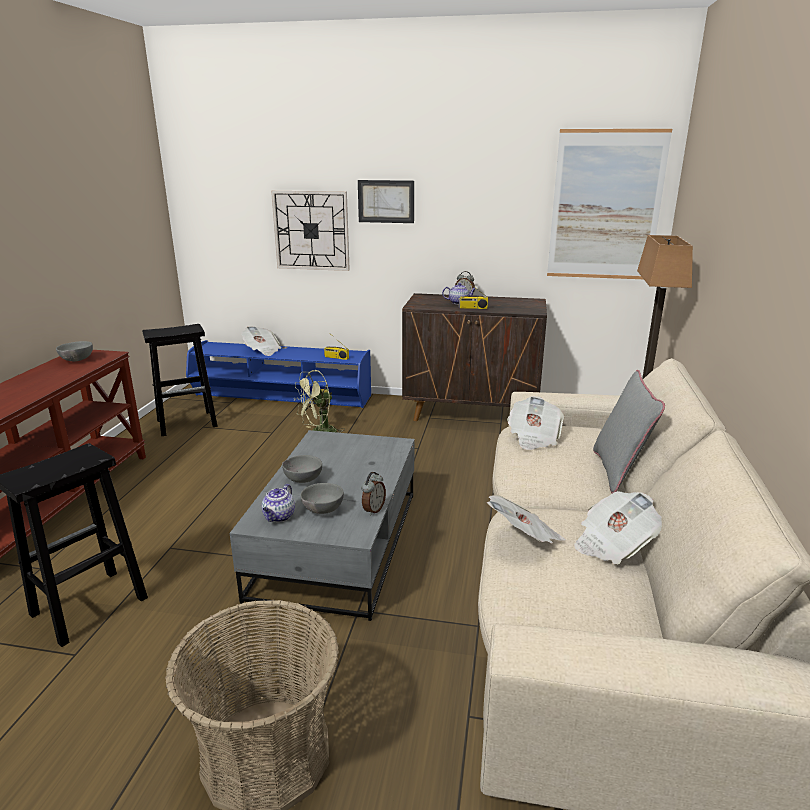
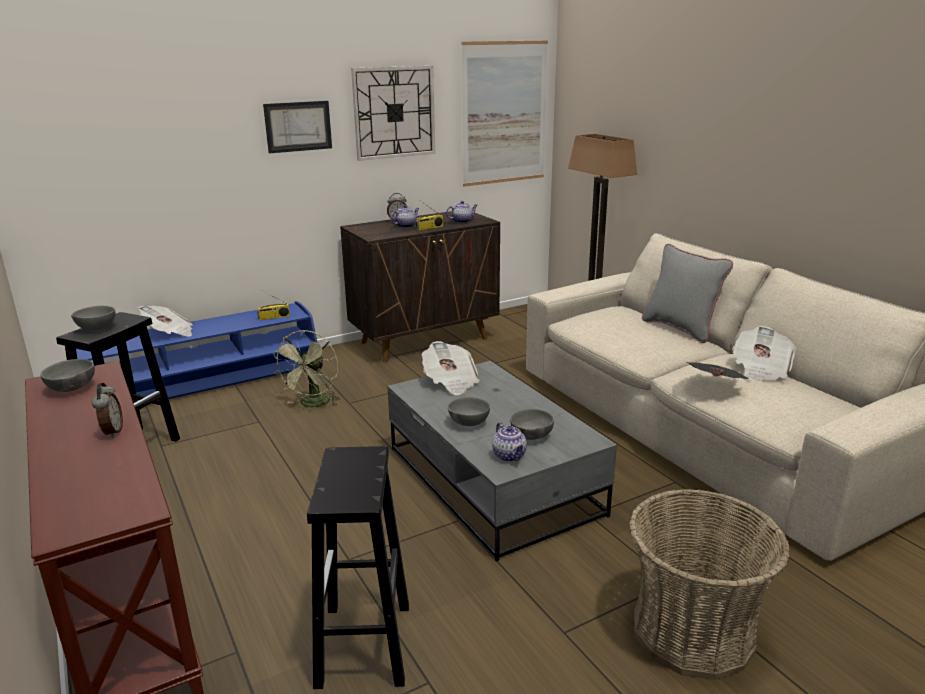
camera: 40 degrees left, 0 degrees up
wall clock [271,190,350,271] -> wall clock moved to [351,66,435,161]
alarm clock [362,472,386,516] -> alarm clock moved to [92,383,123,438]
newspaper [507,396,564,450] -> newspaper moved to [422,341,480,395]
none -> grey bowl [71,306,115,330]
none -> teapot [446,201,477,223]

